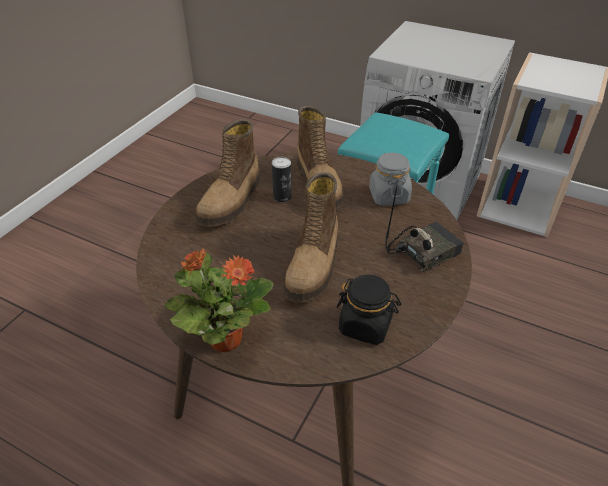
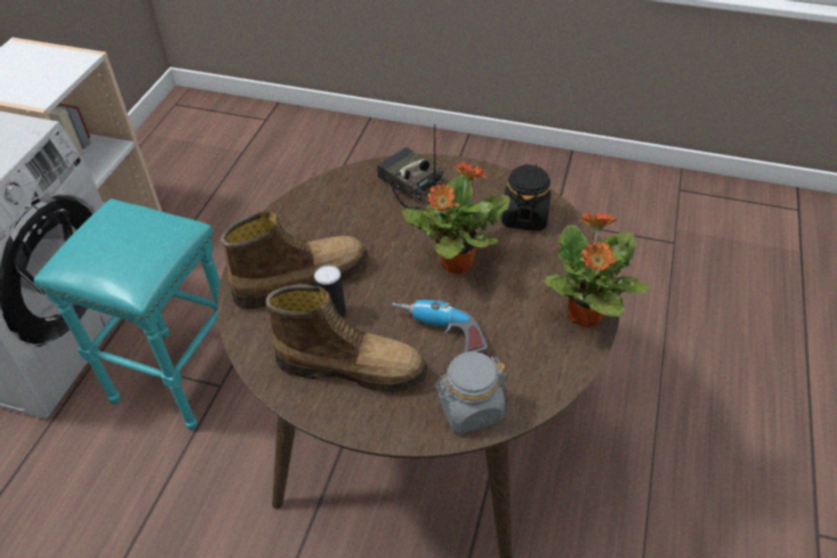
camera: 100 degrees left, 5 degrees up
boot [283,172,338,303] -> potted plant [402,161,510,274]
grey jar [369,152,412,206] -> grey jar moved to [434,352,508,434]
none -> power drill [392,300,488,353]

